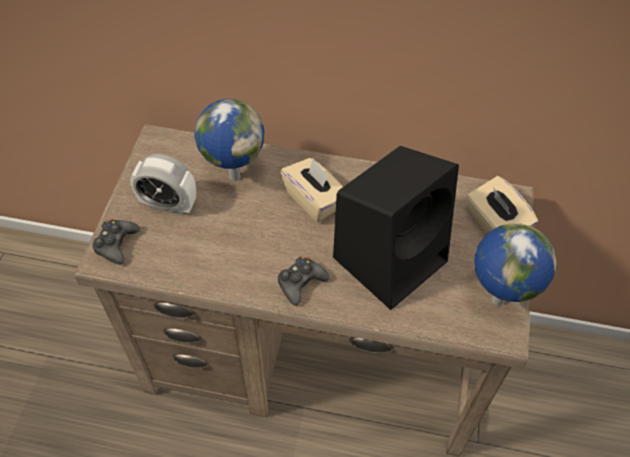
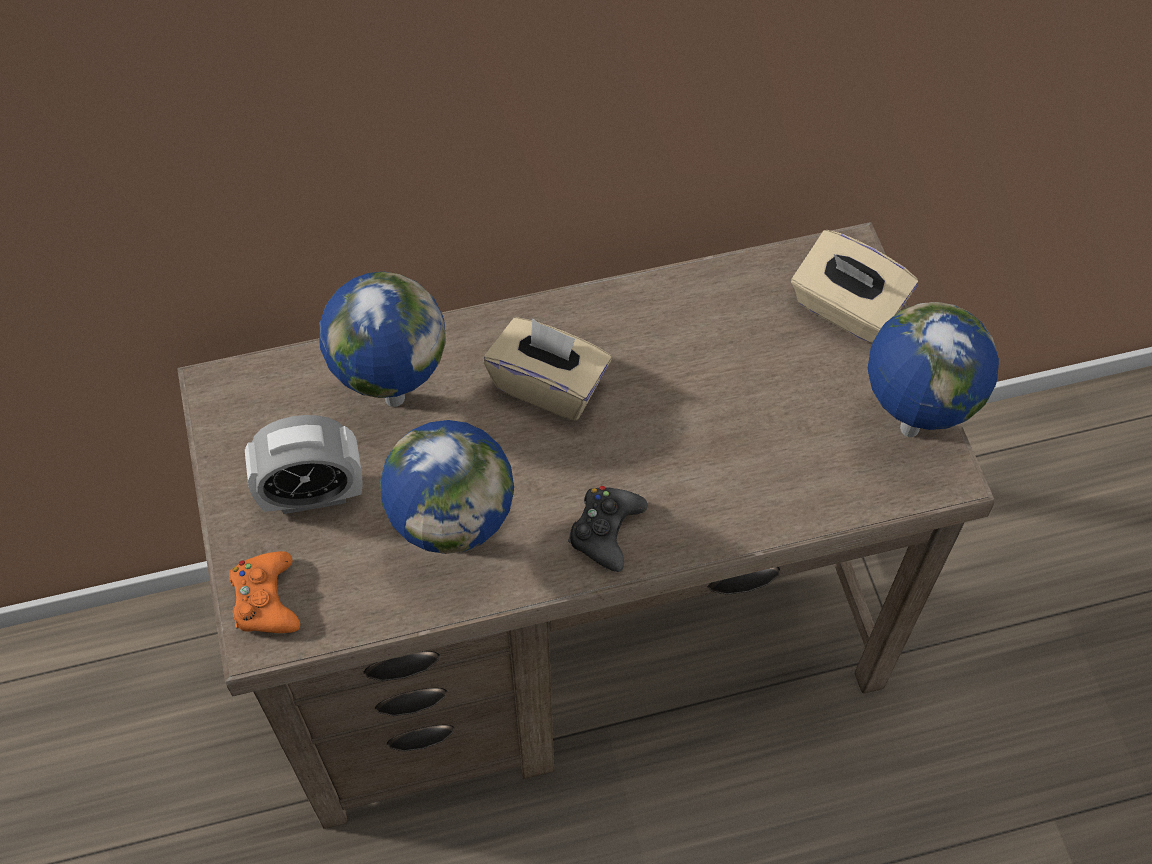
camera: 25 degrees left, 5 degrees up
black game controller [93,219,140,264] -> orange game controller [229,551,300,633]
black speaker [333,146,459,310] -> none
none -> globe [380,420,514,554]

